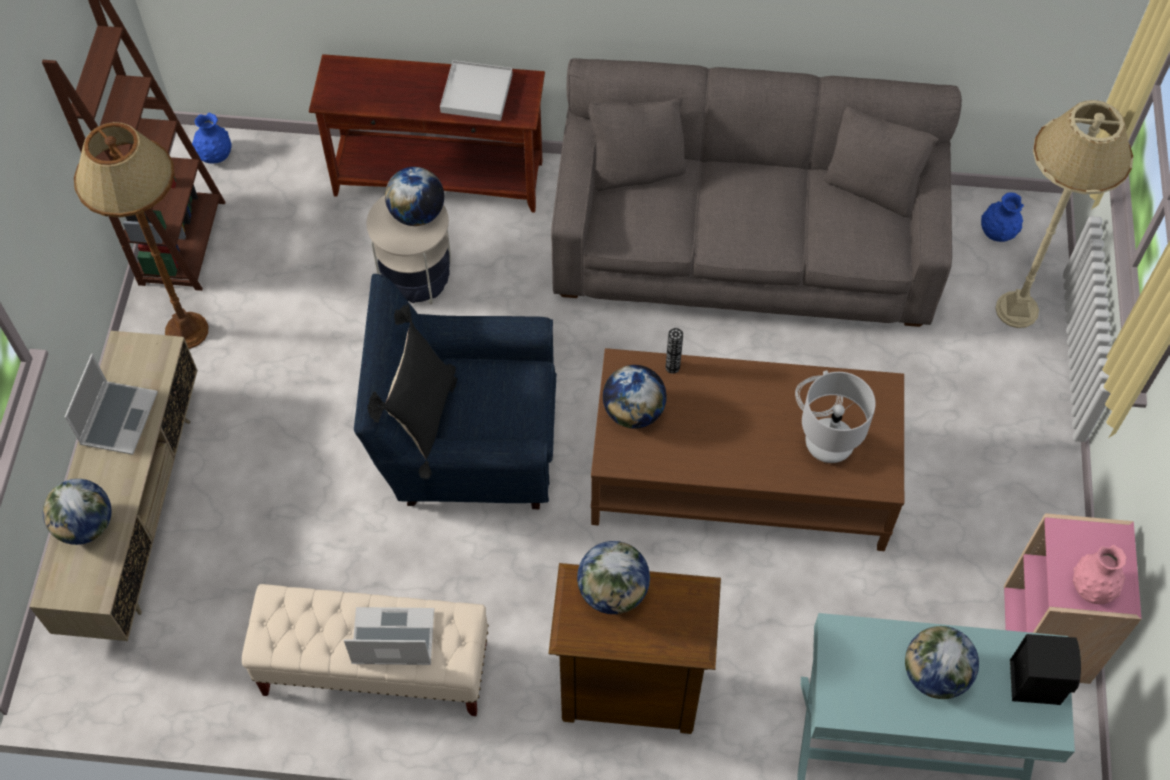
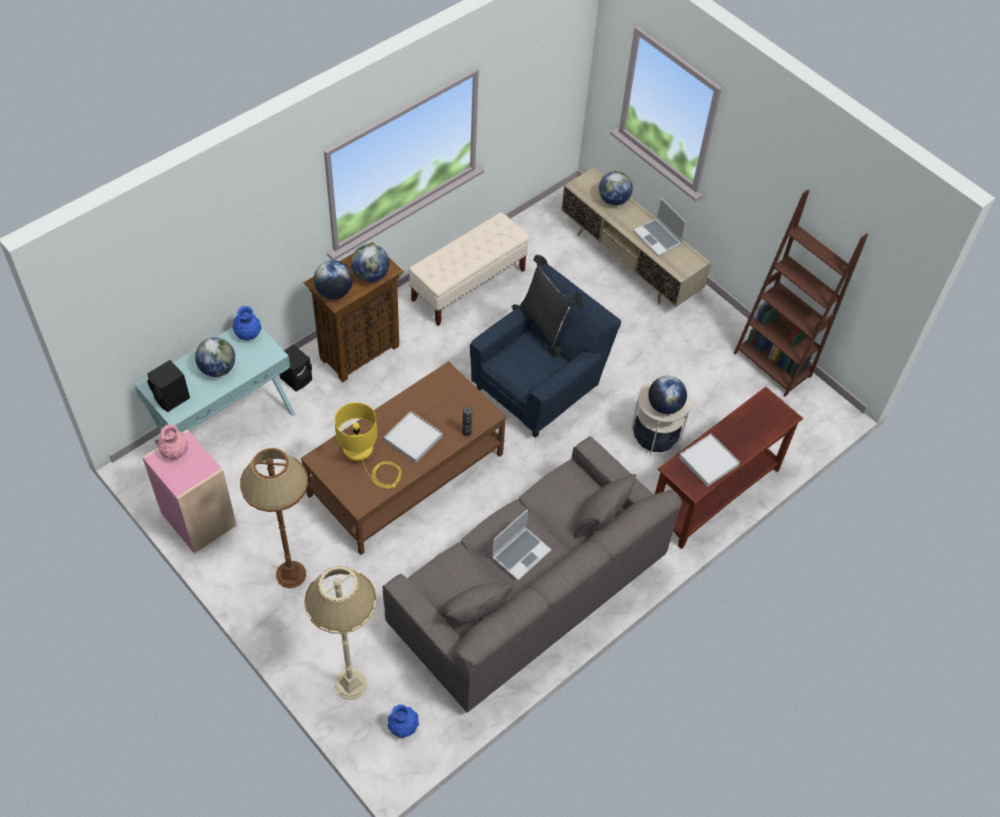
camera: 130 degrees right, 5 degrees down
brown floor lamp [74,122,208,349] -> brown floor lamp moved to [240,448,308,588]
blue vase [192,113,232,164] -> blue vase moved to [233,306,261,340]
laptop [344,607,434,665] -> laptop moved to [492,509,551,580]
globe [603,365,667,429] -> globe moved to [314,260,353,299]
white table lamp [795,370,876,463] -> yellow table lamp [334,402,402,489]
none -> black speaker [280,344,312,392]
none -> white tray [384,411,443,463]

